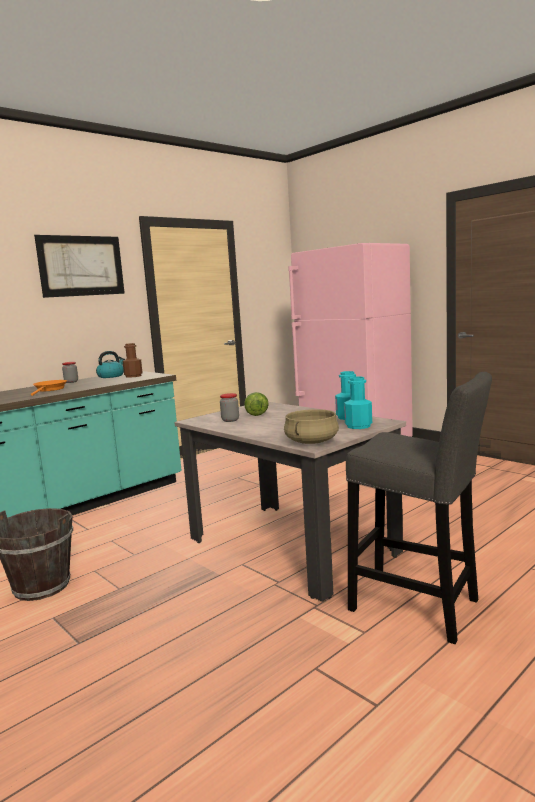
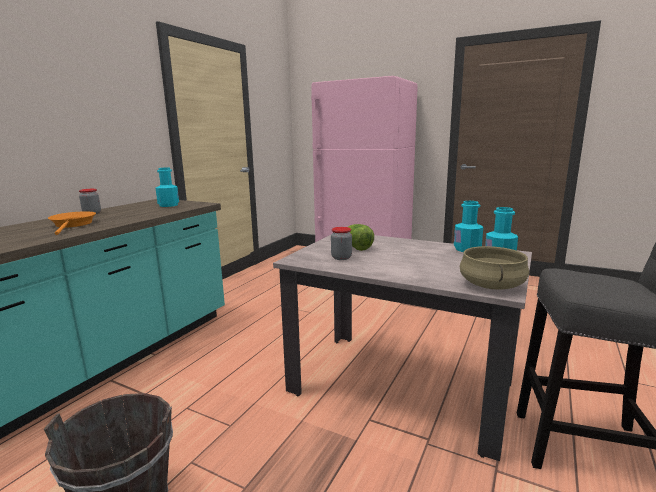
camera: 20 degrees left, 5 degrees up
picture [34,235,125,298] -> none
kettle [96,351,125,378] -> none
brown bottle [123,343,143,378] -> turquoise bottle [156,167,179,207]

